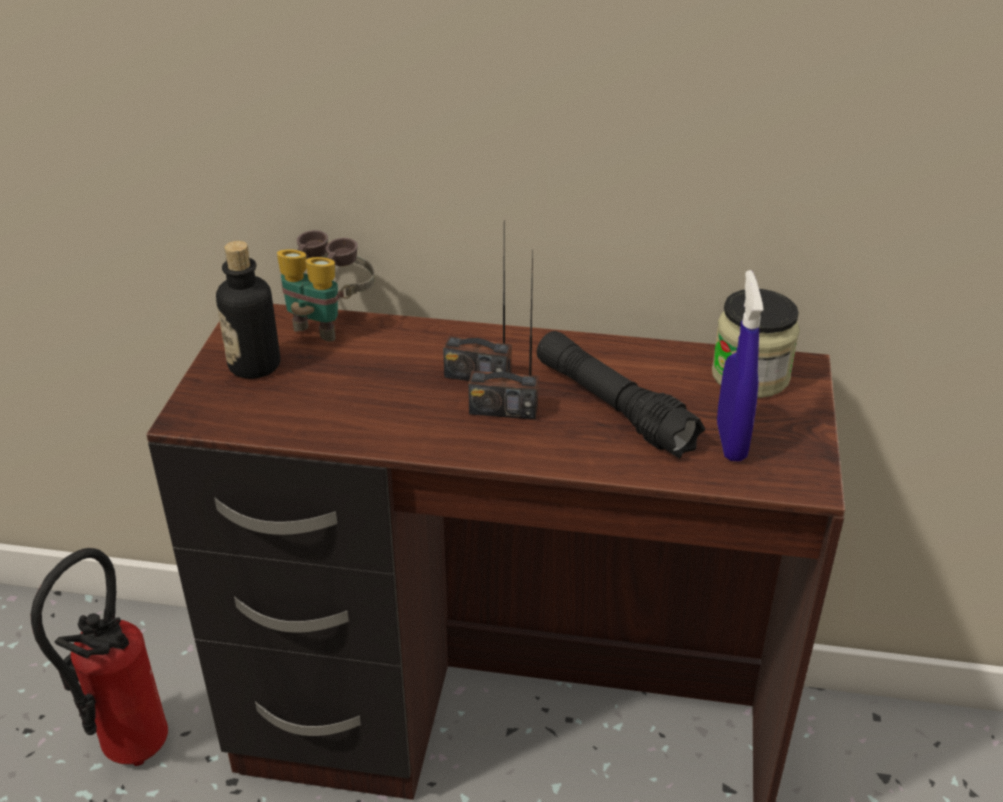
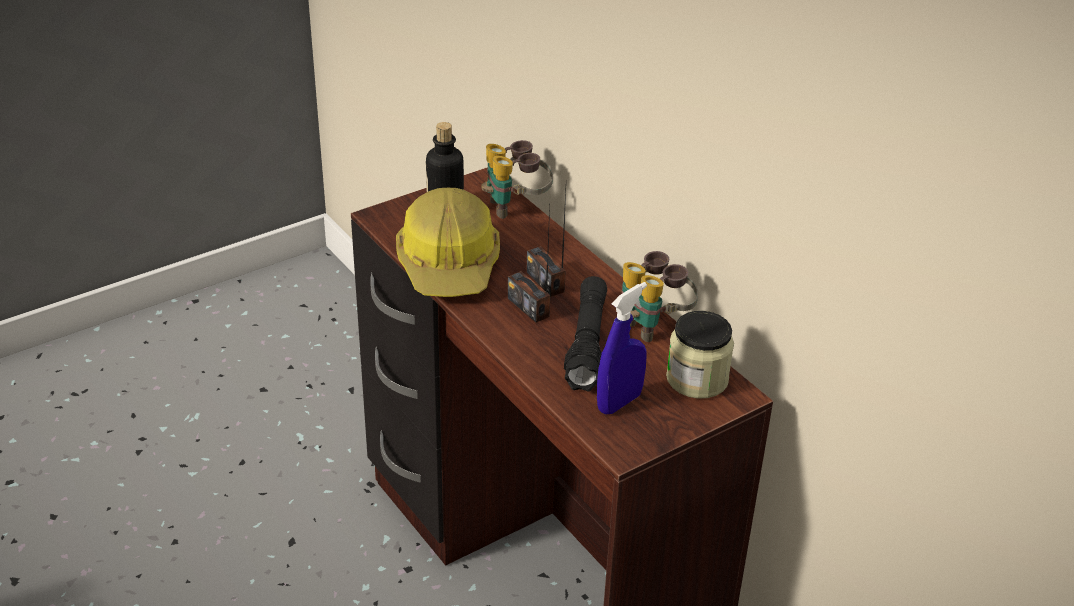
camera: 45 degrees right, 0 degrees up
fire extinguisher [31,548,168,766] -> none
none -> hard hat [396,188,500,297]
none -> binoculars [622,251,698,342]

